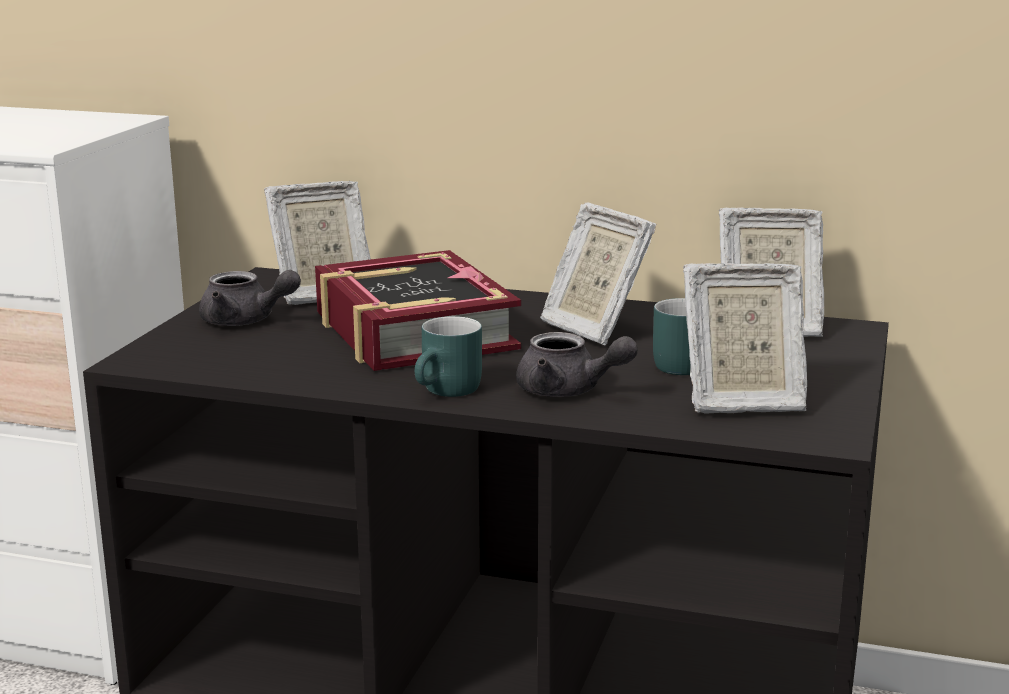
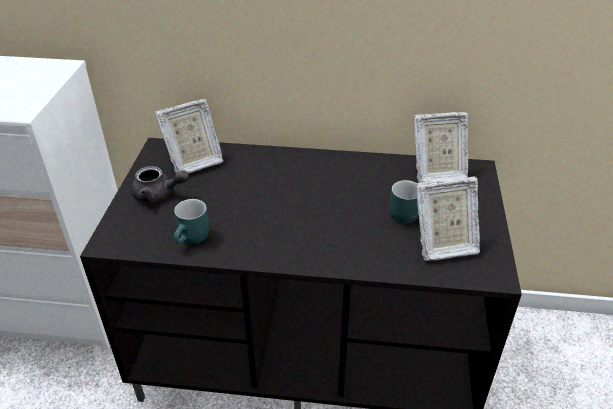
camera: 10 degrees left, 20 degrees up
book [315,250,521,371] -> none
turquoise mug [415,316,482,397] -> turquoise mug moved to [174,199,209,244]
grey teapot [516,332,638,397] -> none
picture frame [540,202,656,345] -> none

